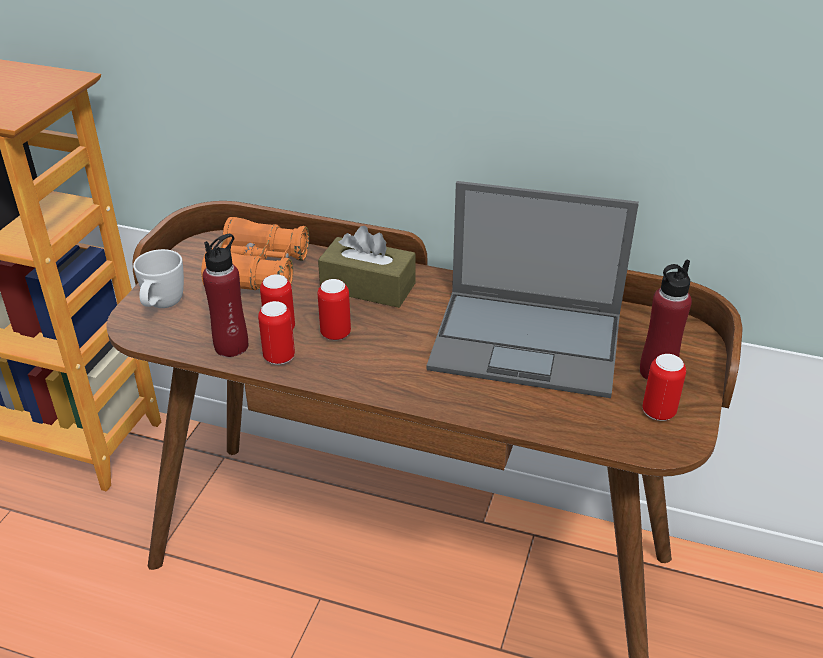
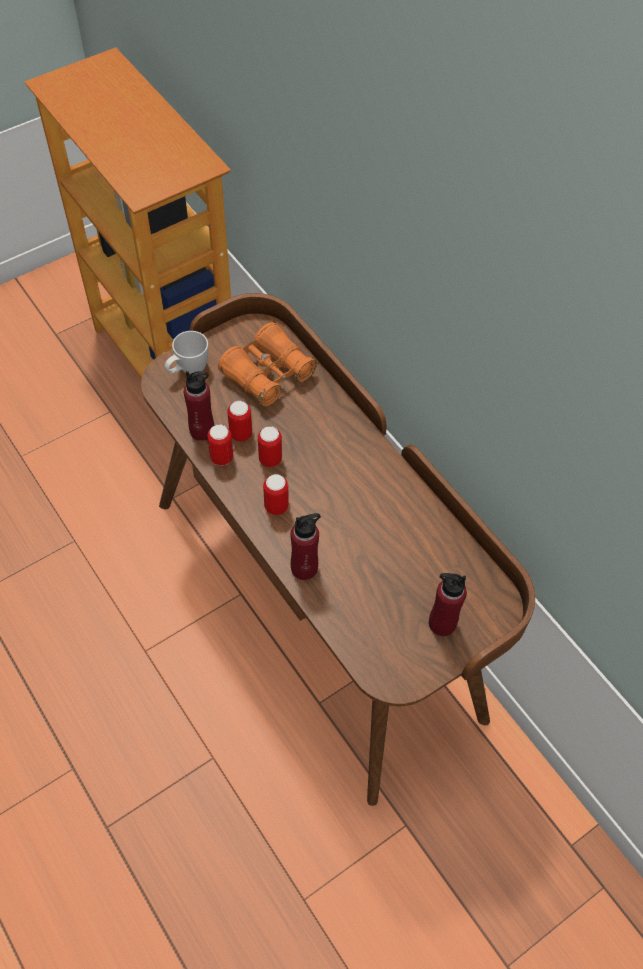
camera: 35 degrees right, 20 degrees up
brown tissue box [318,226,416,308] -> none
laptop [426,181,639,398] -> none
can [642,354,686,421] -> can moved to [263,474,289,515]
none -> red bottle [290,513,321,580]

